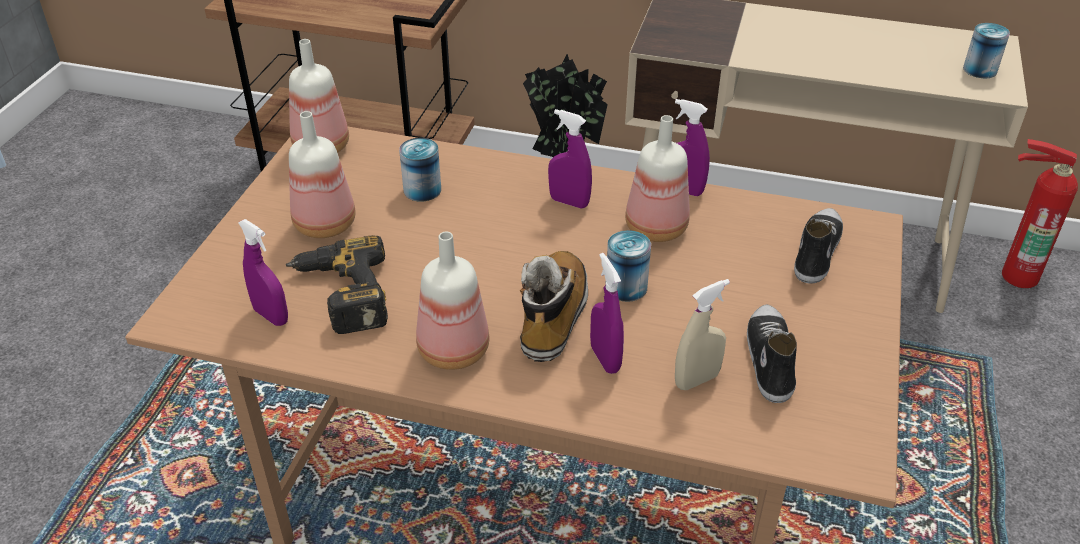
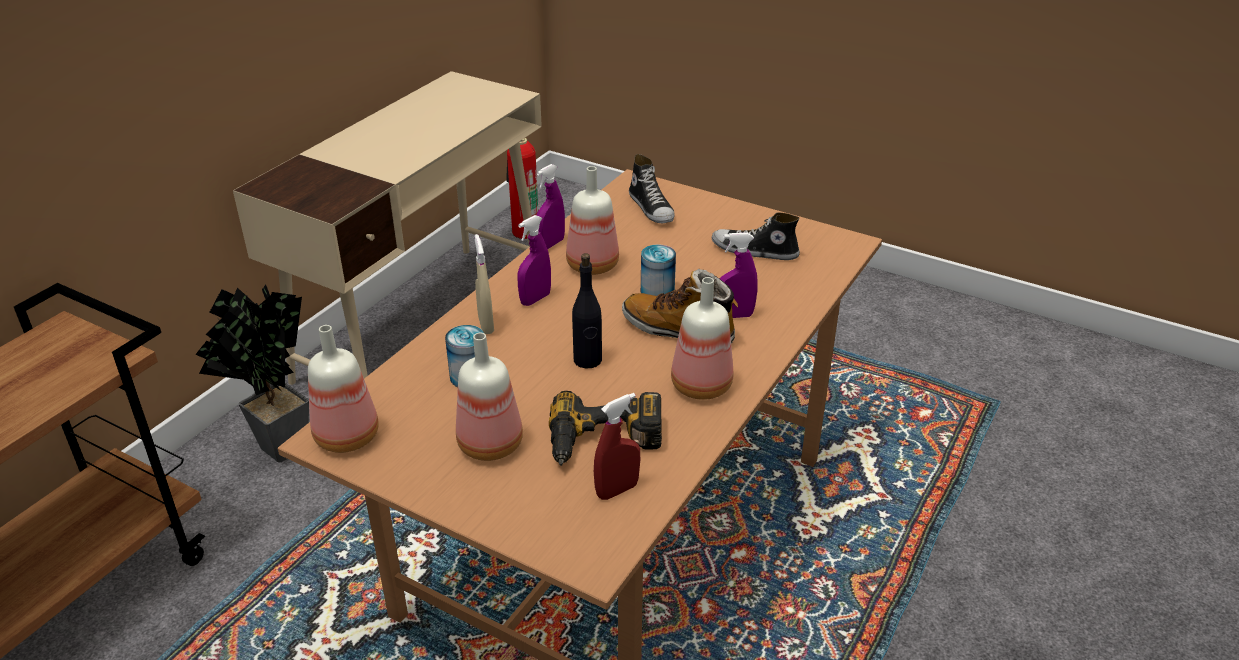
camera: 75 degrees left, 5 degrees down
purple spray bottle [238,219,288,326] -> red spray bottle [594,393,640,500]
beige spray bottle [675,279,730,390] -> beige spray bottle moved to [475,234,494,334]
shoe [794,208,843,284] -> shoe turned 150 degrees counterclockwise [629,154,675,223]
can [963,23,1010,78] -> none
none -> black bottle [572,253,602,368]

